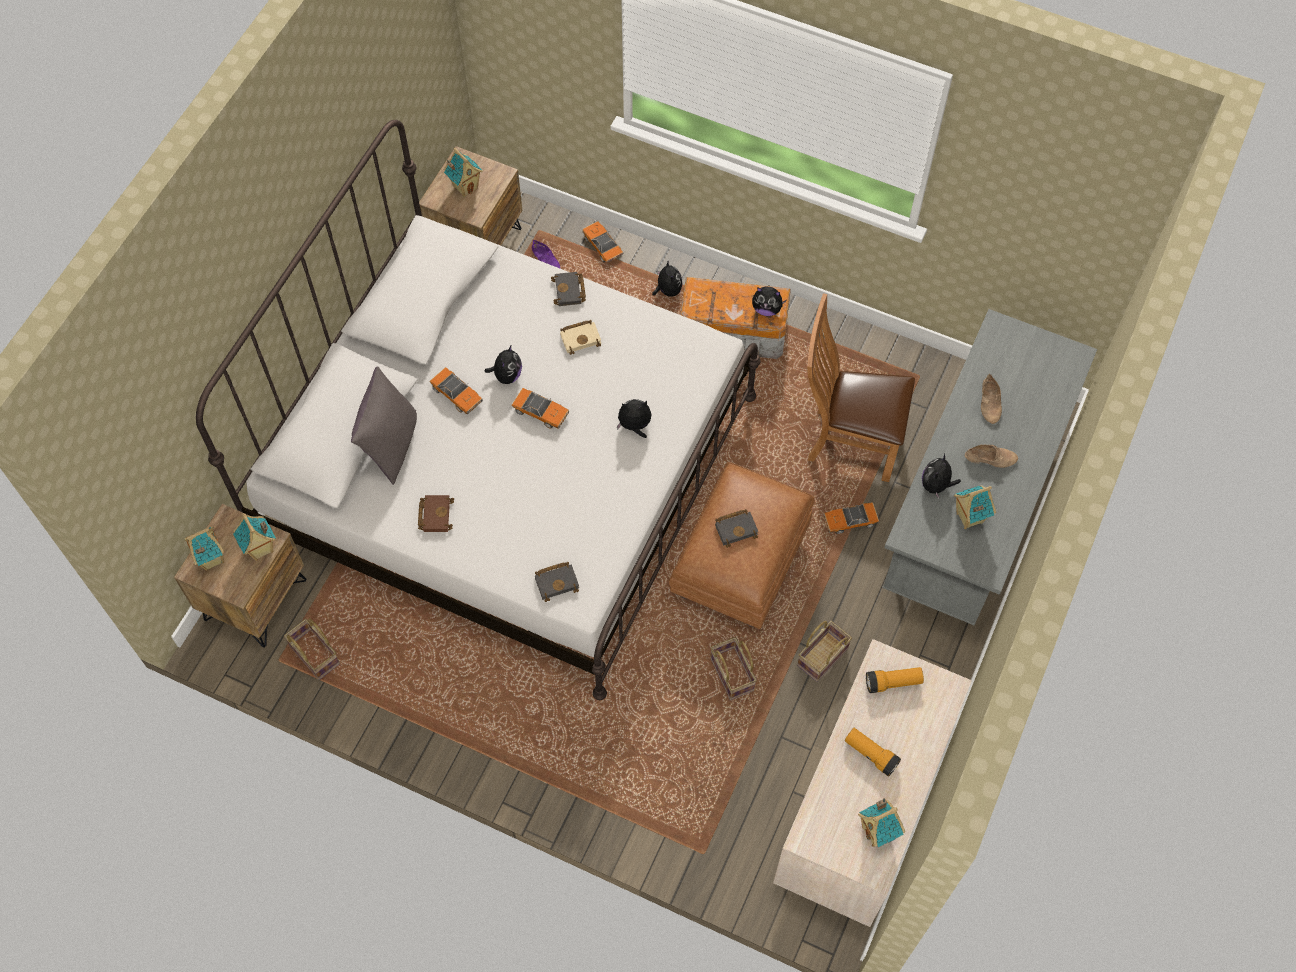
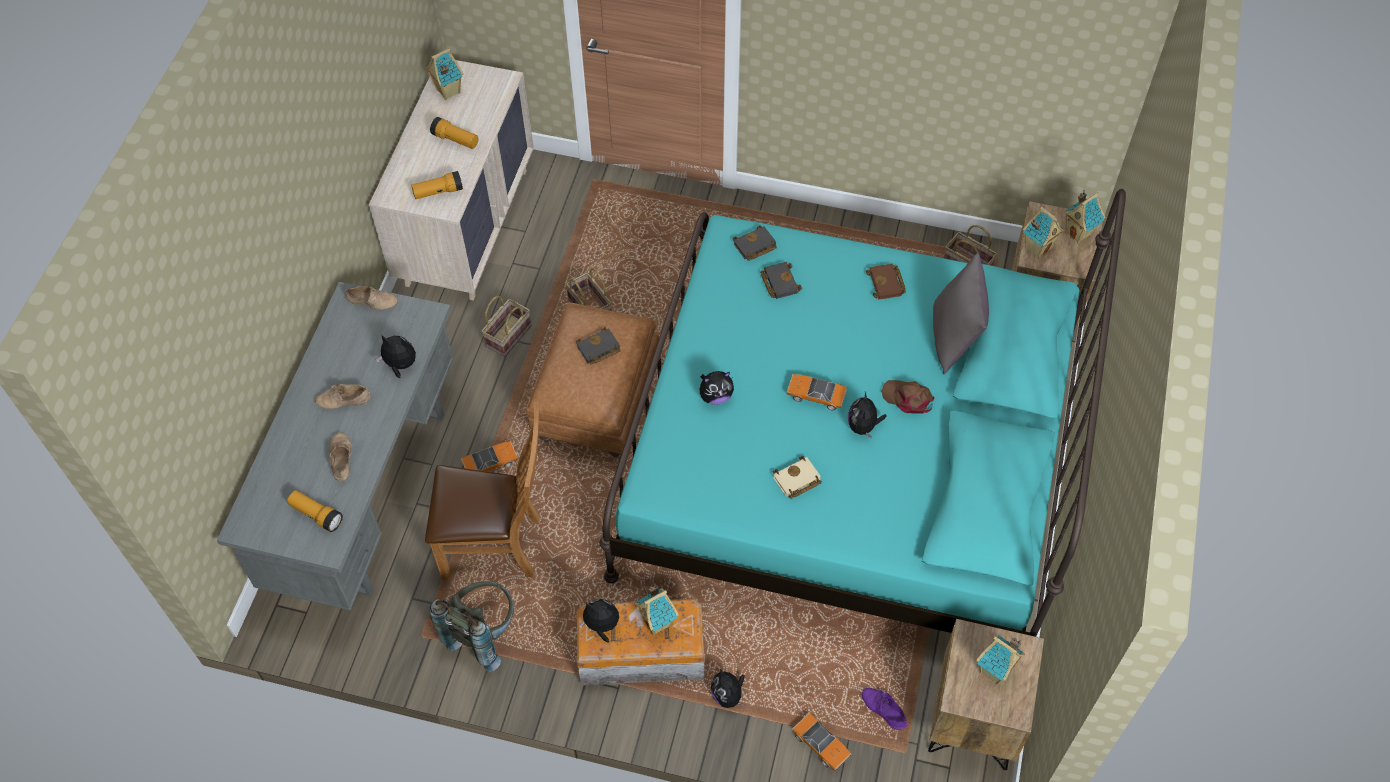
camera: 170 degrees right, 5 degrees down
white bed [196,120,761,700] -> turquoise bed [599,189,1126,637]
toy car [429,367,483,414] -> brown cap [881,380,935,414]
black book [551,272,586,306] -> black book moved to [760,262,802,299]
plush toy [922,453,961,499] -> plush toy turned 90 degrees counterclockwise [376,335,416,379]
toy house [954,486,996,529] -> toy house moved to [634,584,679,635]
none -> flashlight [287,490,343,532]
none -> beige shoe [345,286,398,310]
none -> grey backpack [429,582,514,672]

